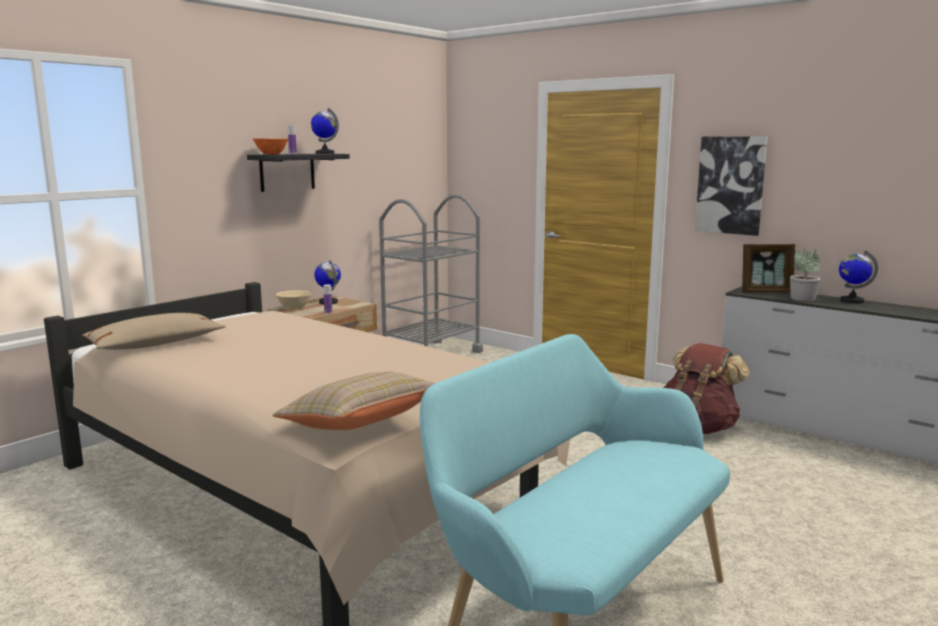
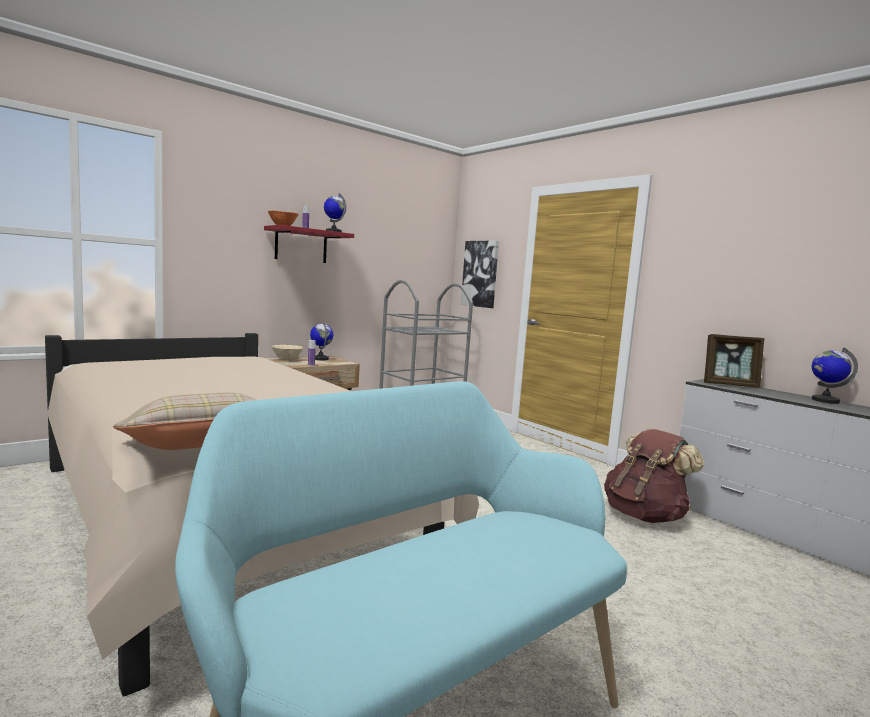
camera: 10 degrees right, 5 degrees down
beige pillow [82,313,226,350] -> none
black shelf [247,154,350,192] -> red shelf [264,225,354,263]
picture [695,136,768,236] -> picture moved to [461,240,499,308]
potted plant [790,248,821,301] -> none

